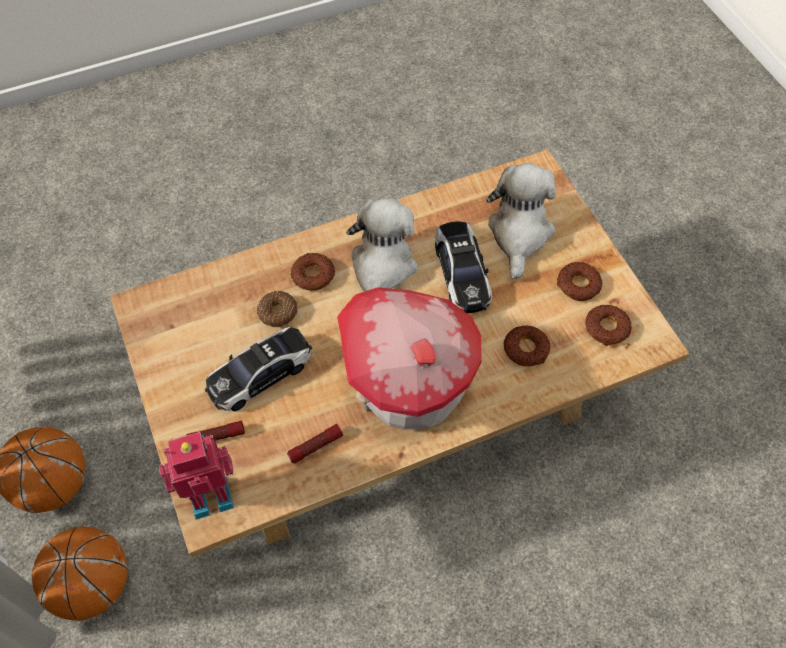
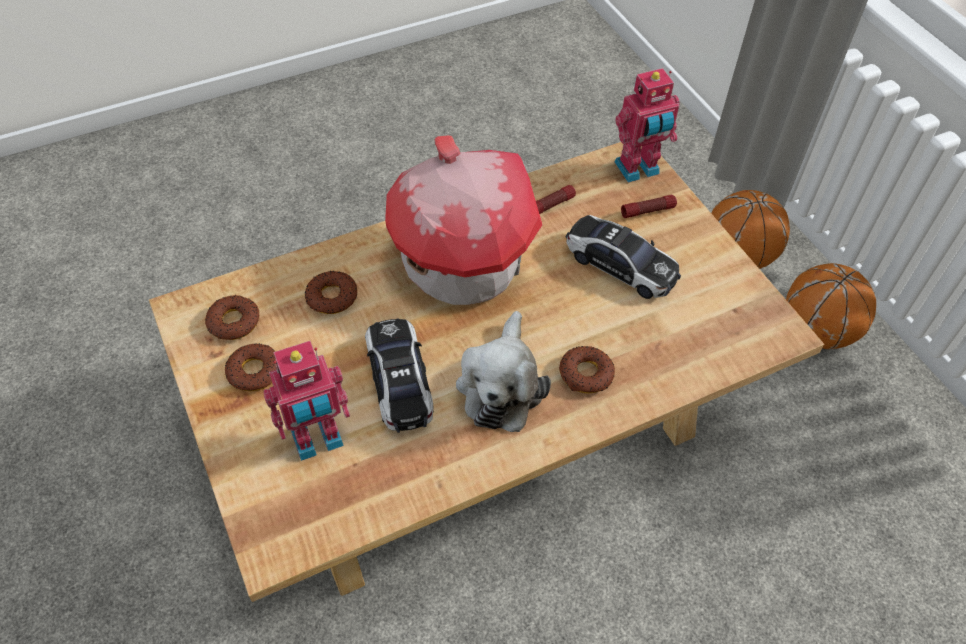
camera: 175 degrees right, 5 degrees down
toy car [205,327,312,411] -> toy car turned 75 degrees clockwise [566,215,681,299]
donut [257,291,297,327] -> none
plush toy [486,163,556,279] -> toy robot [263,341,350,461]

